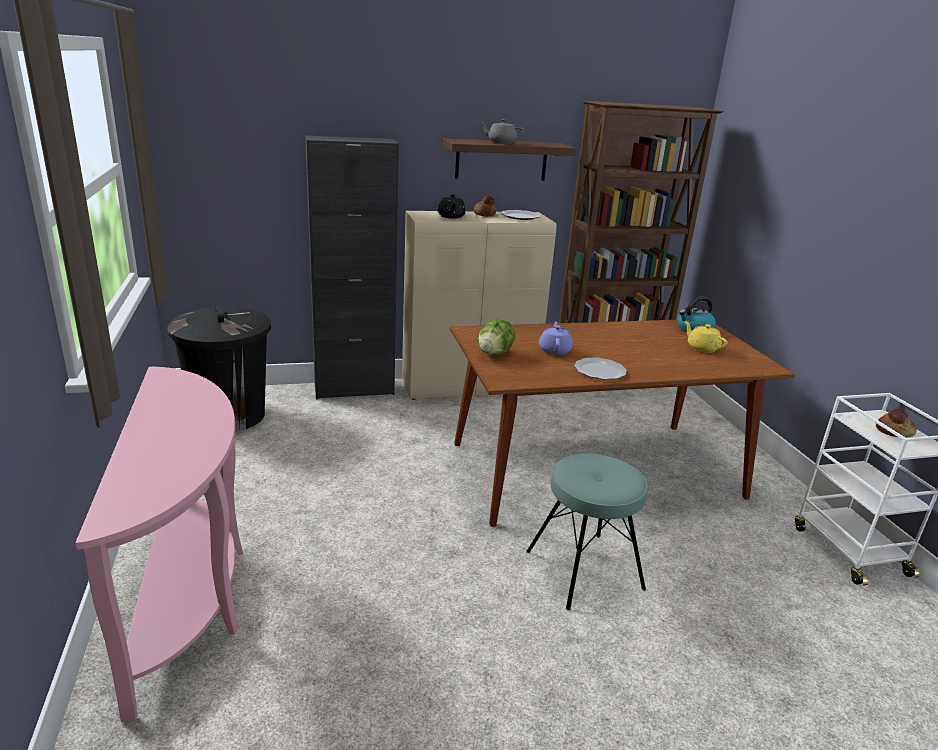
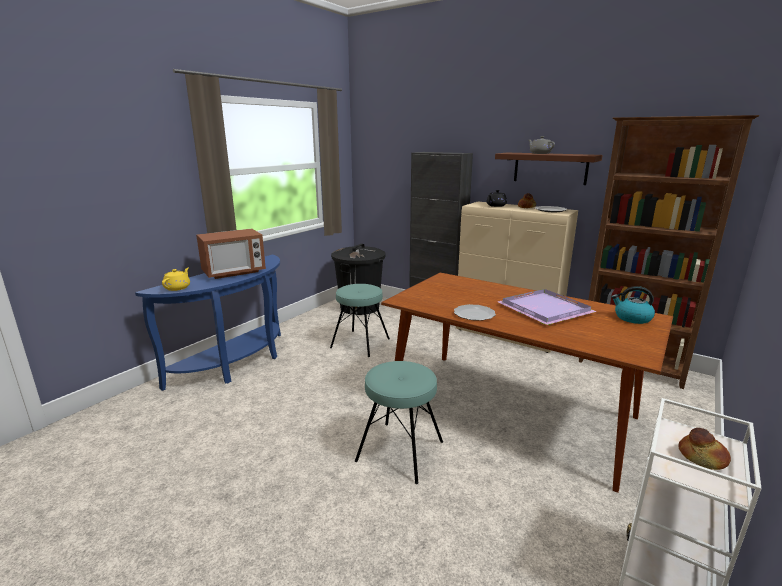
camera: 50 degrees right, 5 degrees down
pink console table [75,367,243,722] -> blue console table [135,255,281,391]
lettuce [478,320,516,355] -> none
purple teapot [539,321,573,355] -> none
yellow teapot [684,321,728,353] -> yellow teapot moved to [162,268,190,291]
none -> microwave [196,229,266,279]
none -> turquoise stool [330,284,390,357]
none -> purple tray [498,289,597,325]

